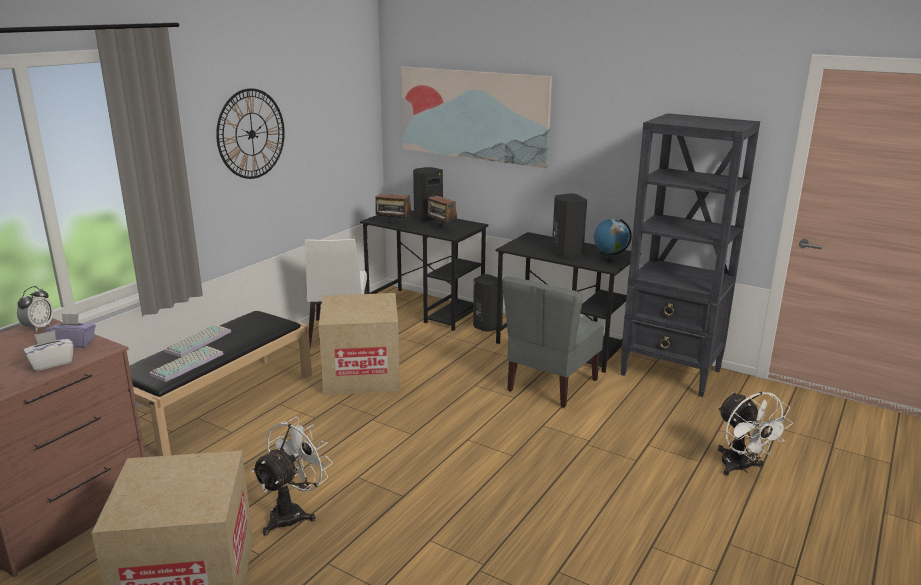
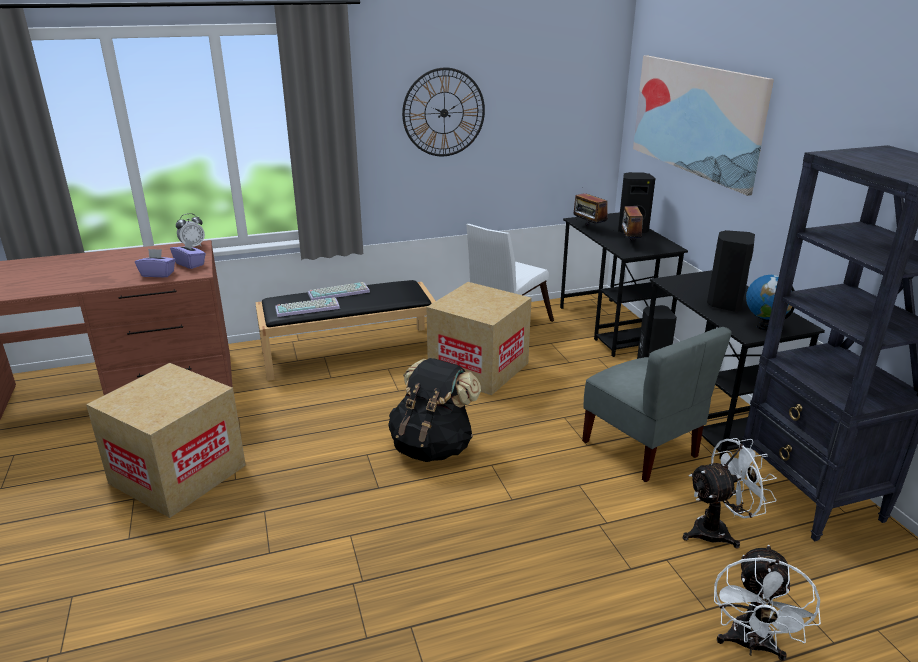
camera: 40 degrees right, 5 degrees up
white tissue box [23,330,74,371] -> purple tissue box [135,249,175,277]
white fan [251,417,333,536] -> white fan moved to [683,438,777,549]
grey chair [502,277,604,408] -> grey chair turned 105 degrees counterclockwise [582,327,732,482]
none -> black backpack [388,358,481,462]

